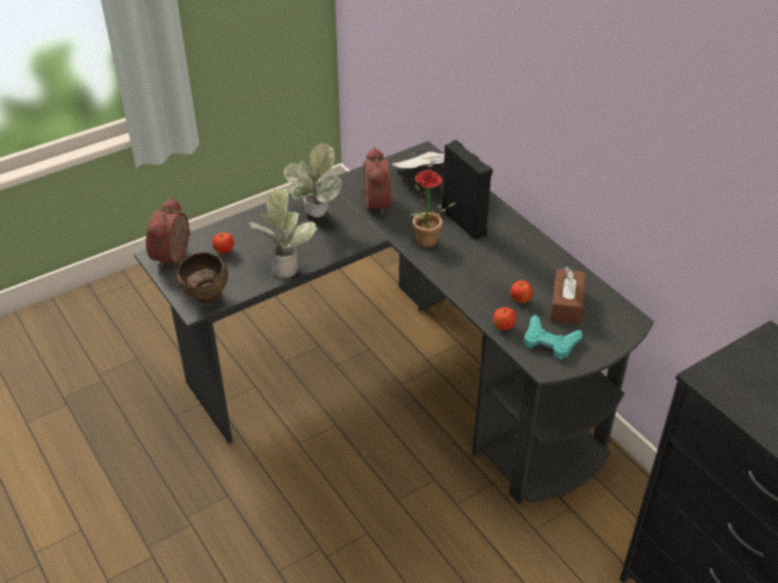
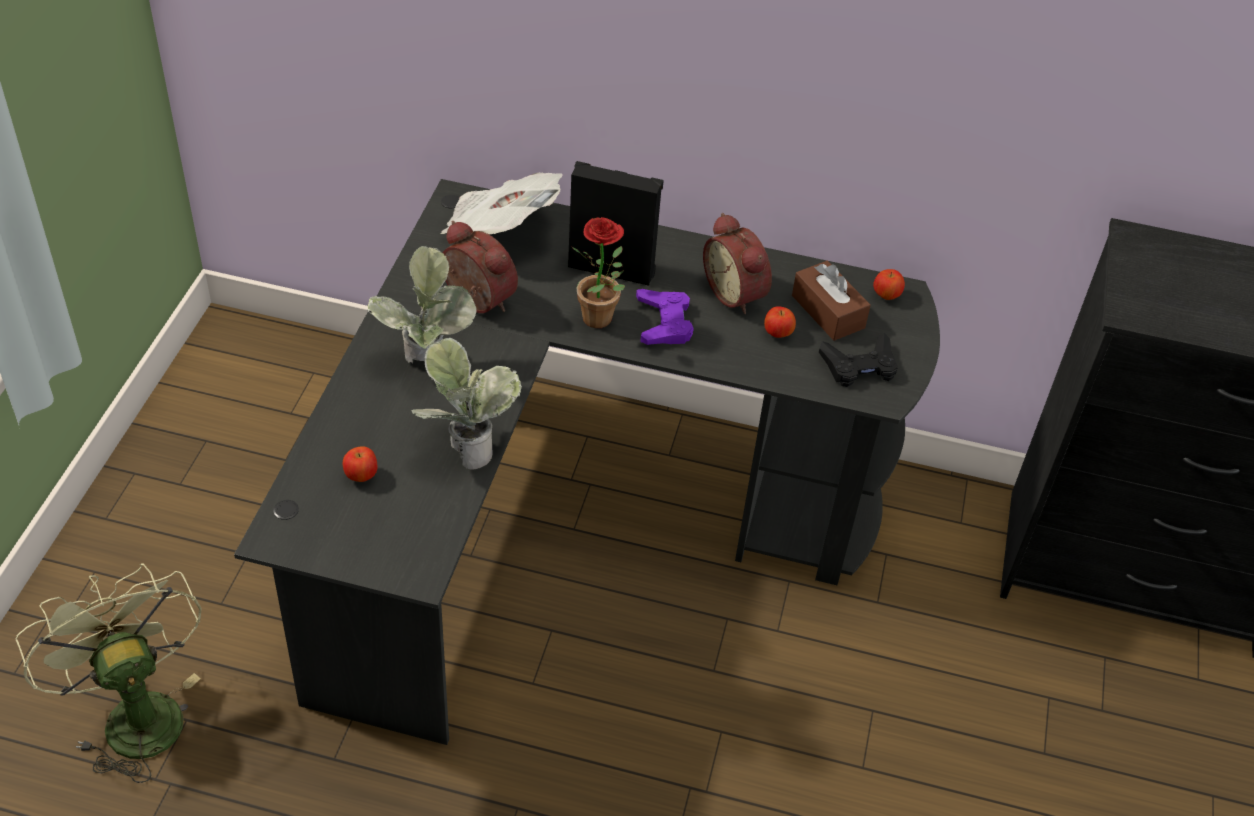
camera: 45 degrees left, 5 degrees up
alarm clock [146,197,191,269] -> alarm clock moved to [703,213,772,314]
brown bowl [177,252,228,304] -> none
apple [493,307,516,330] -> apple moved to [873,269,905,300]
turquoise game controller [524,314,583,360] -> black game controller [819,333,898,387]
none -> green fan [15,563,202,783]
none -> purple game controller [636,289,694,345]

